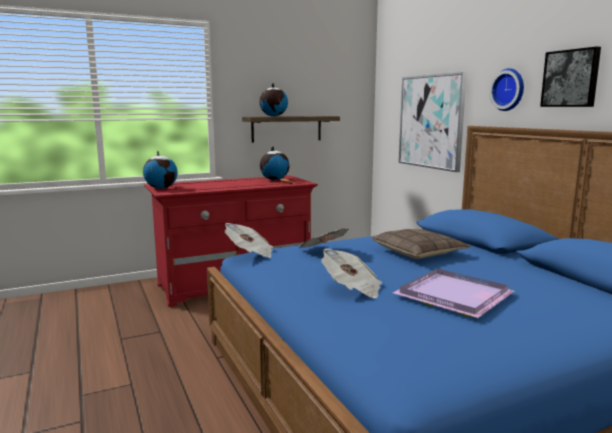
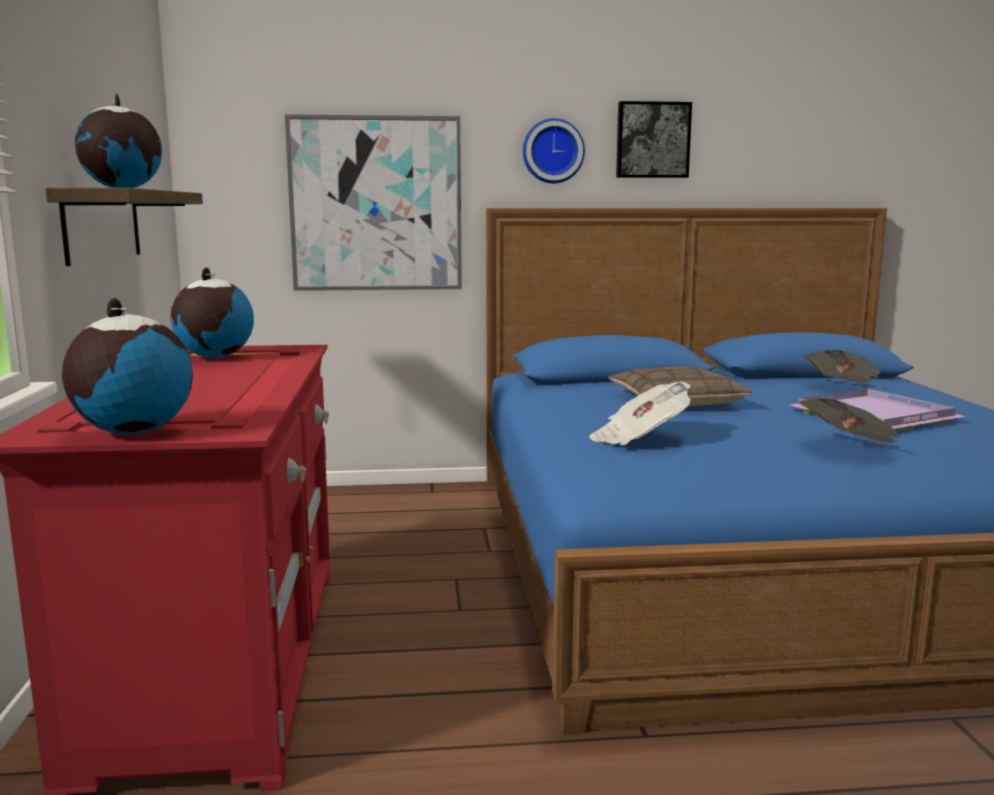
camera: 70 degrees left, 0 degrees up
newspaper [224,223,273,258] -> newspaper moved to [804,350,881,383]

